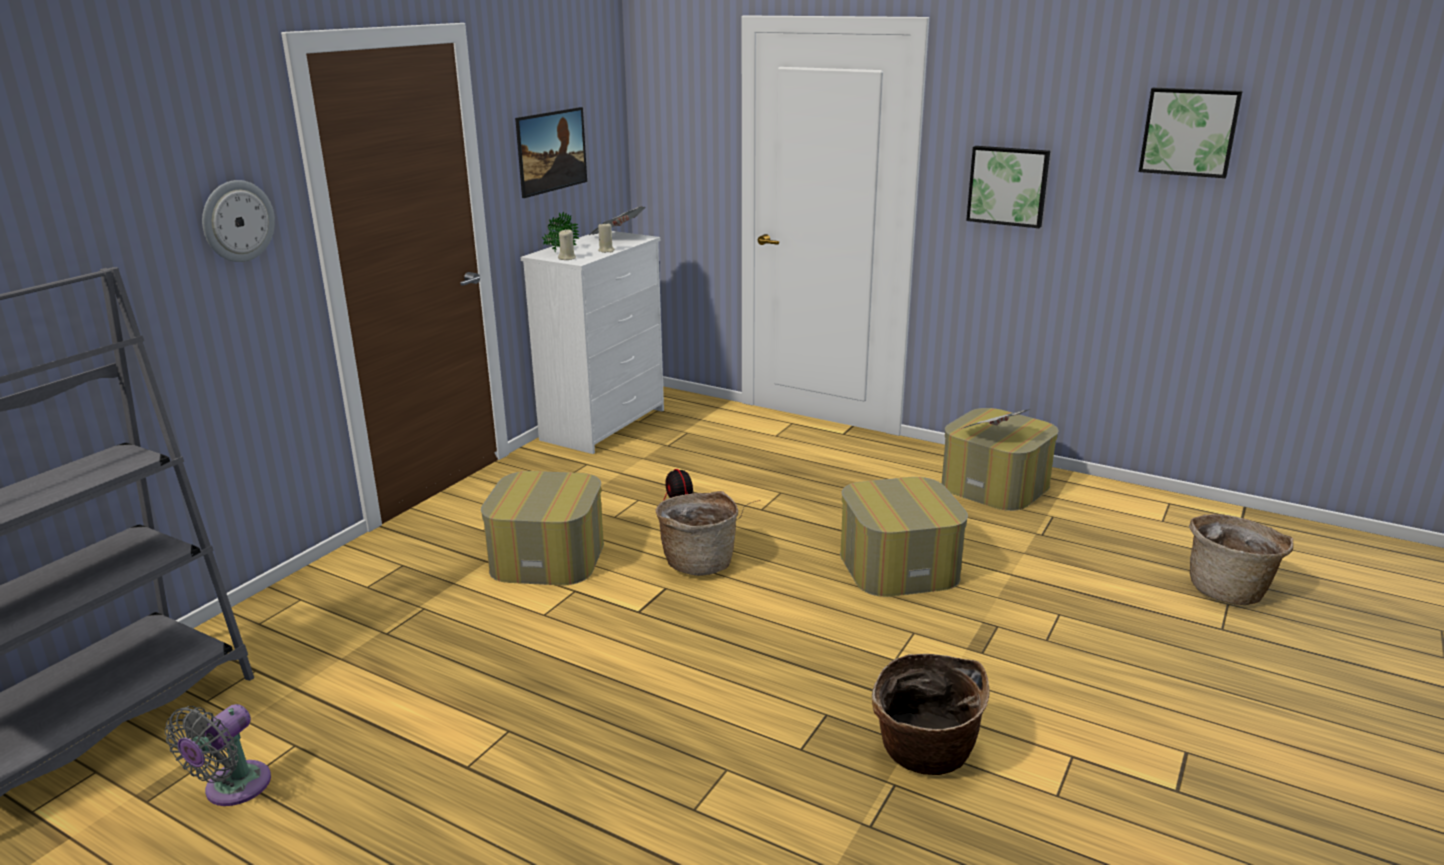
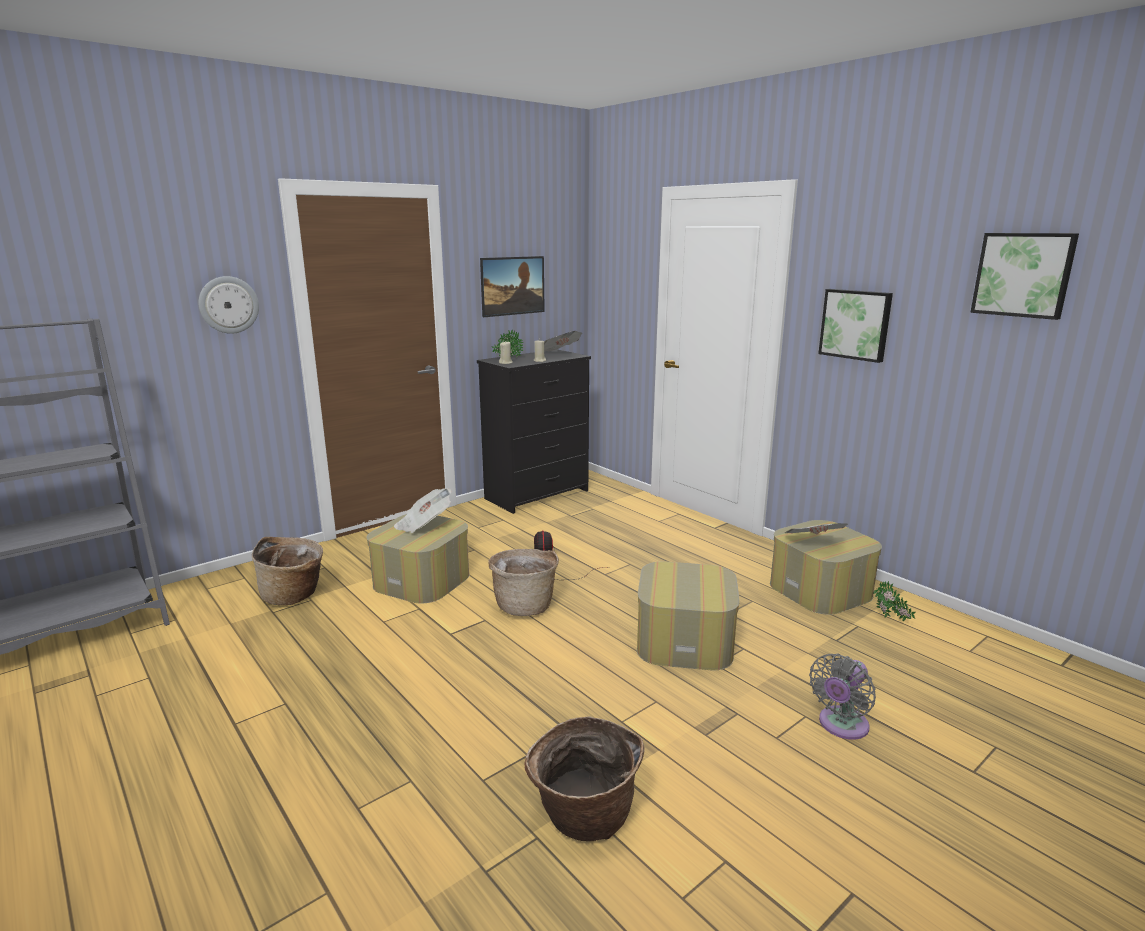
camera: 20 degrees right, 5 degrees down
grey fan [165,704,271,806] -> grey fan moved to [809,653,876,740]
white dresser [521,231,664,454] -> black dresser [477,349,591,514]
basket [1189,514,1293,605] -> basket moved to [252,537,323,605]
none -> newspaper [394,488,452,533]
none -> potted plant [873,581,916,621]

